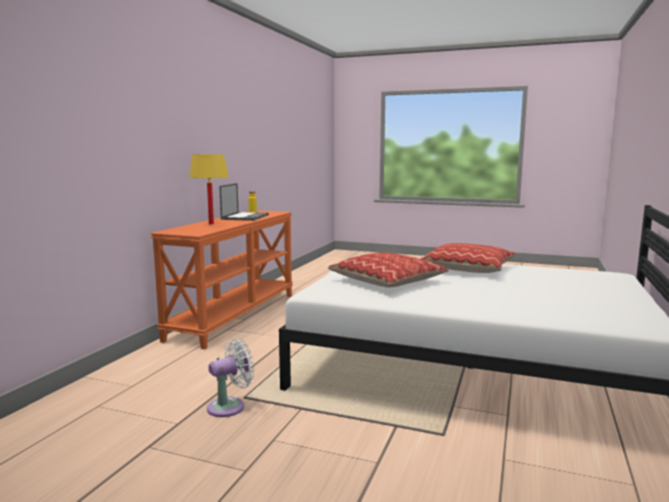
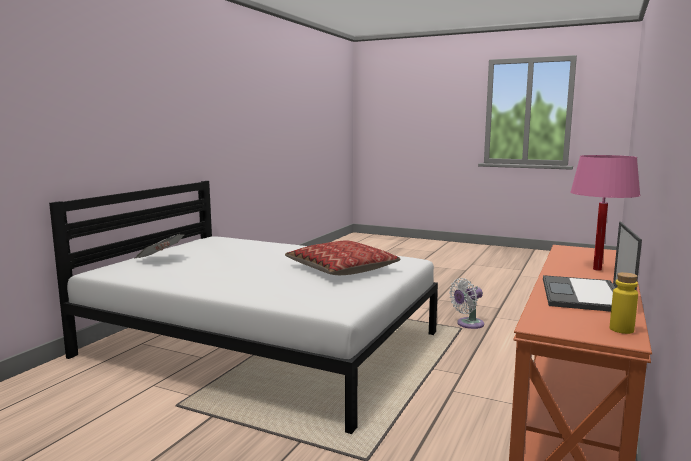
camera: 175 degrees left, 0 degrees up
yellow table lamp [189,154,229,224] -> pink table lamp [570,155,641,271]
pillow [420,243,516,273] -> none
none -> newspaper [135,234,184,258]

